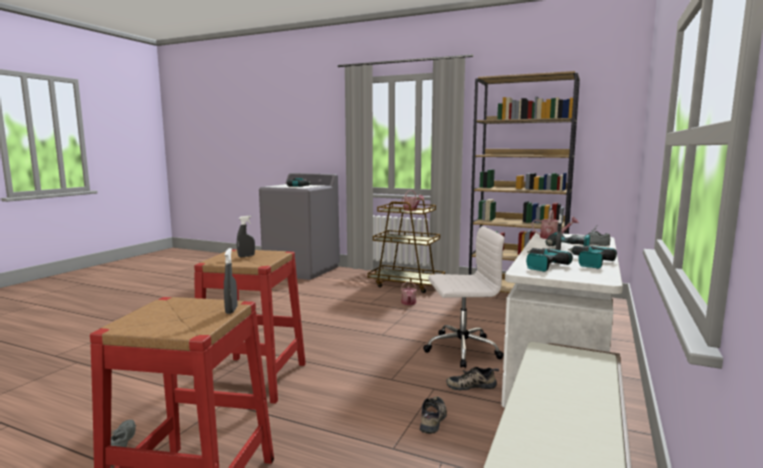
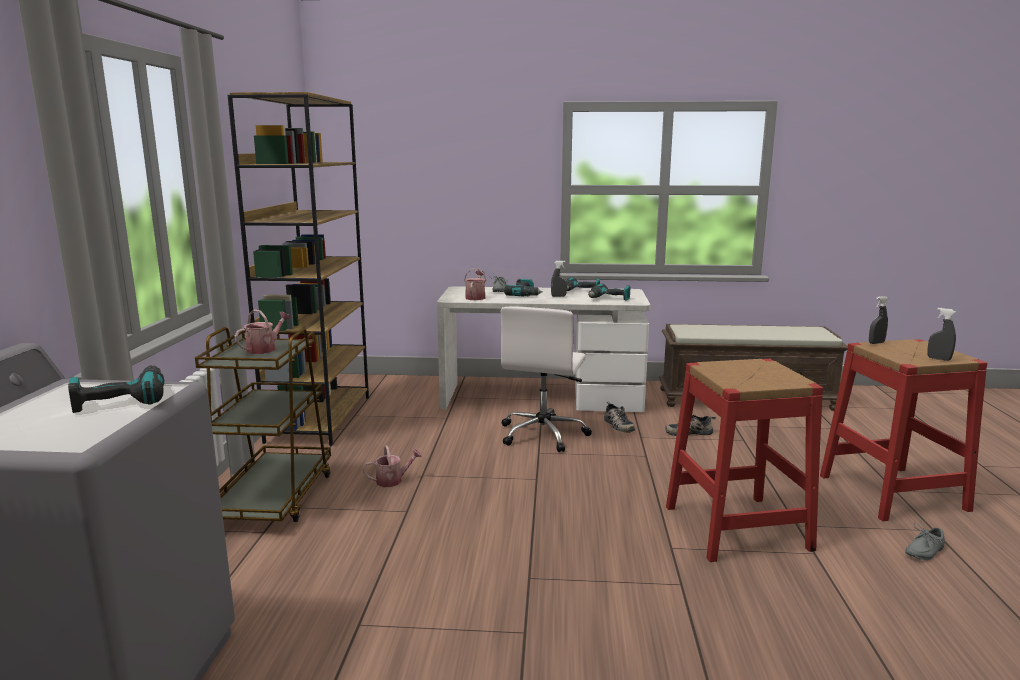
camera: 110 degrees left, 5 degrees up
grey spray bottle [237,215,255,257] -> grey spray bottle moved to [927,308,956,361]
white office chair [423,226,505,368] -> white office chair turned 135 degrees counterclockwise [501,306,592,452]

